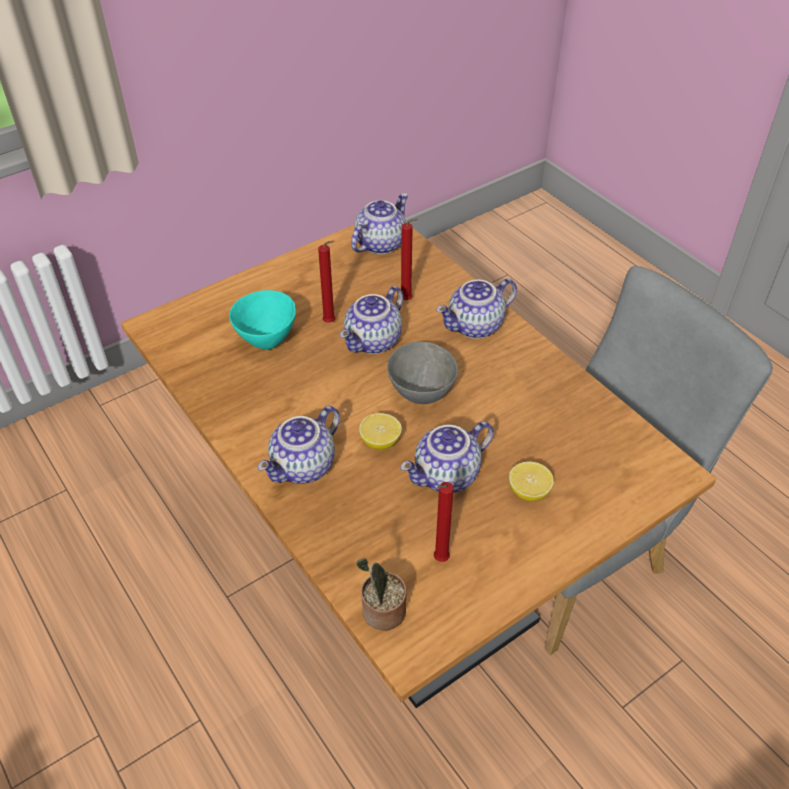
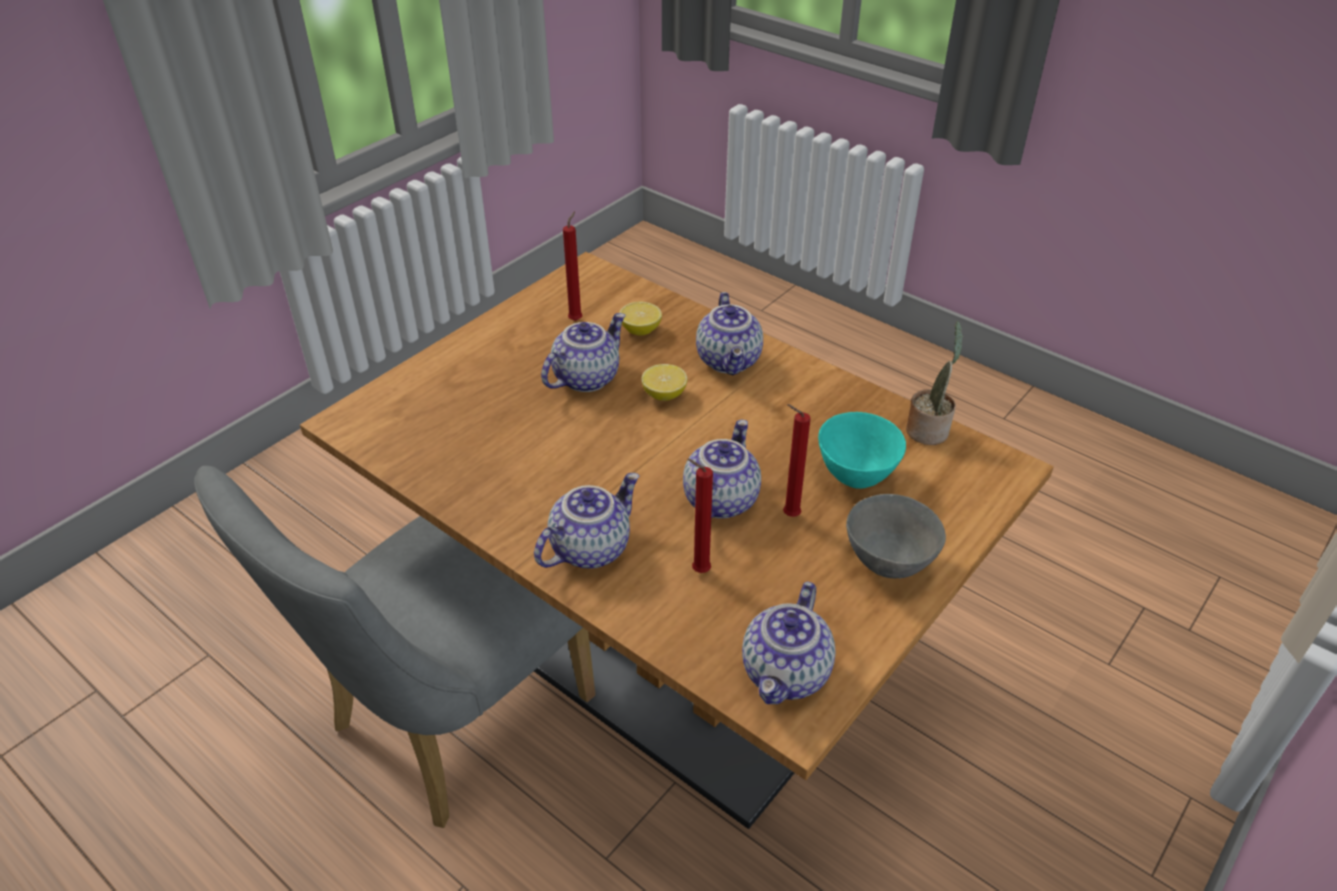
camera: 165 degrees right, 5 degrees down
teapot [258,406,340,484] -> teapot turned 150 degrees clockwise [696,292,763,375]
potted plant [356,558,407,630] -> potted plant moved to [906,321,963,445]
grey bowl [387,342,458,404] -> grey bowl moved to [846,494,946,579]
lemon [509,462,554,501] -> lemon moved to [619,301,662,335]

